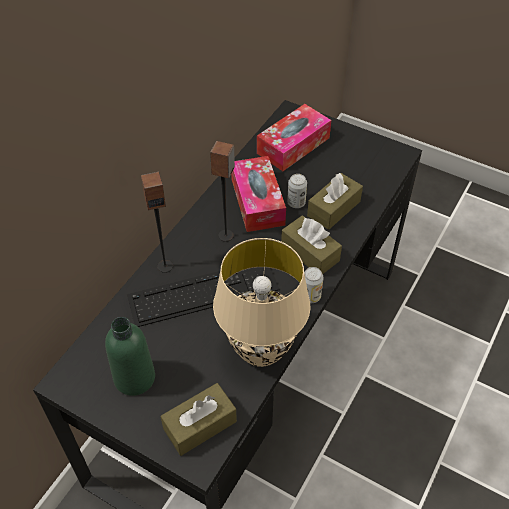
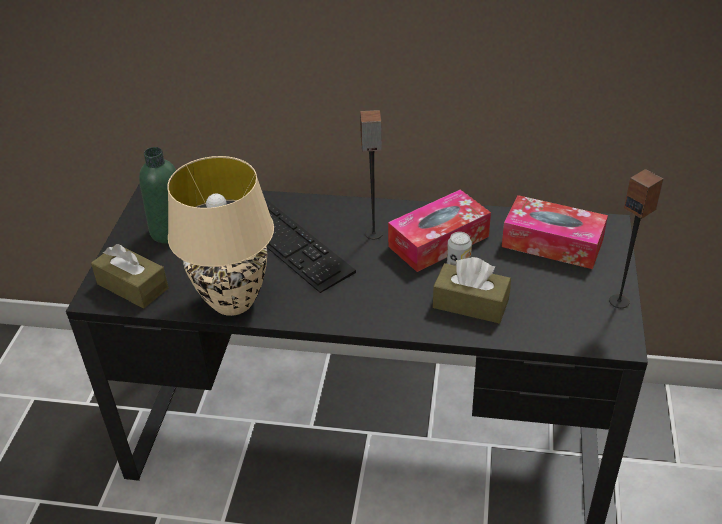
camera: 70 degrees right, 10 degrees down
speaker [141,172,173,273] -> speaker moved to [609,169,663,308]
brown tissue box [281,215,342,274] -> none
can [304,267,324,303] -> none

